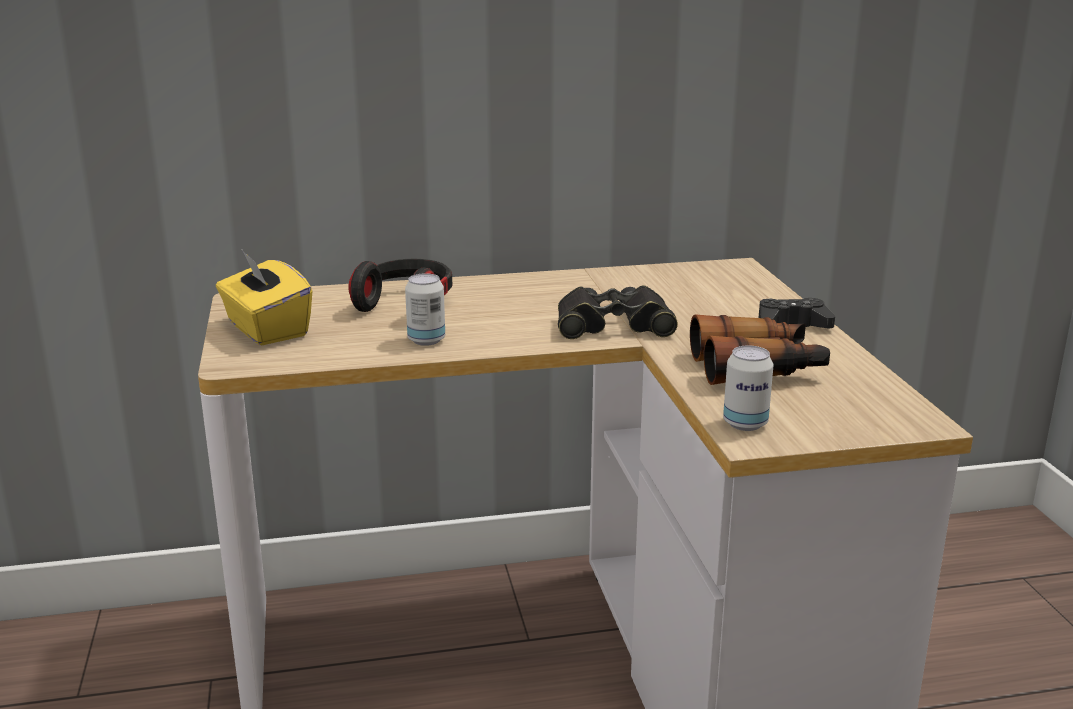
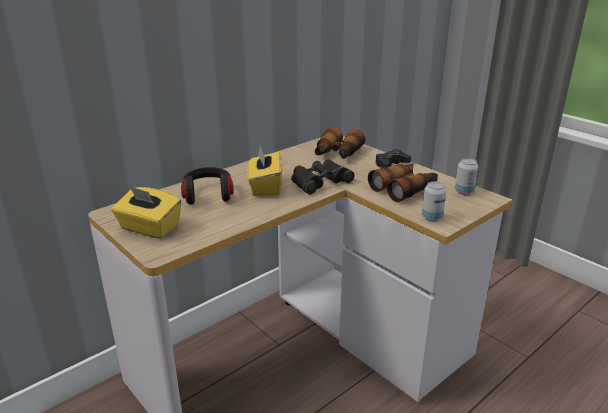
camera: 30 degrees left, 5 degrees up
can [405,273,445,346] -> can moved to [455,158,478,195]
none -> yellow tissue box [247,146,283,196]
none -> binoculars [315,127,365,159]

